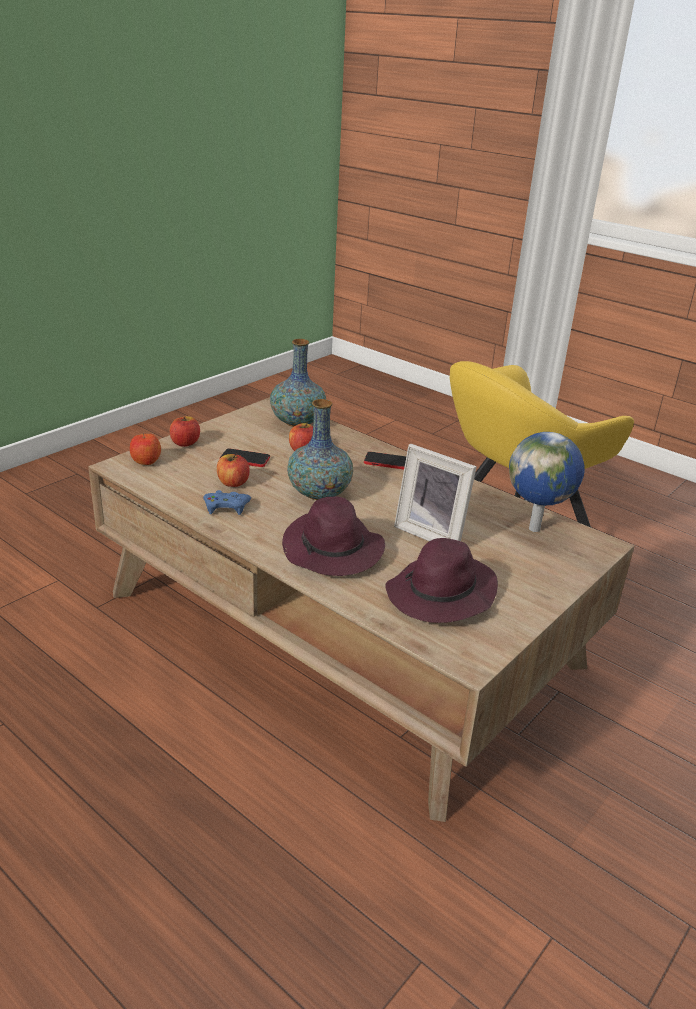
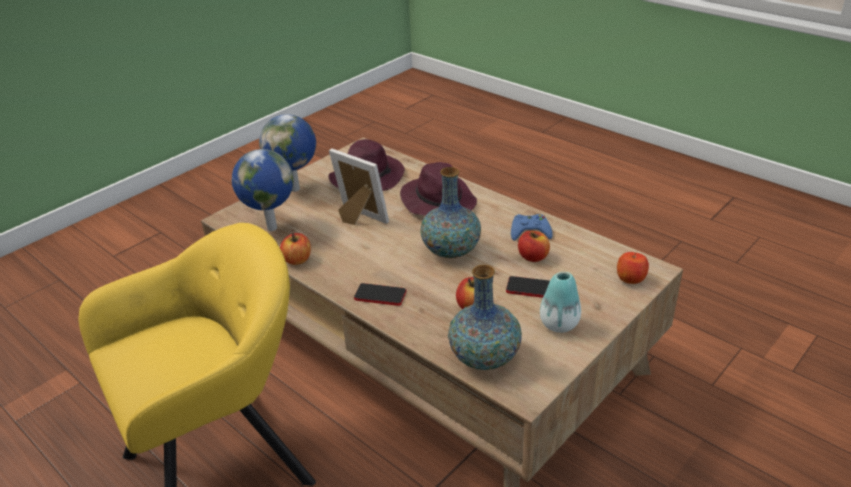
camera: 175 degrees left, 5 degrees up
apple [170,416,200,447] -> apple moved to [280,233,311,265]
none -> globe [259,114,316,192]
none -> vase [540,272,581,333]

